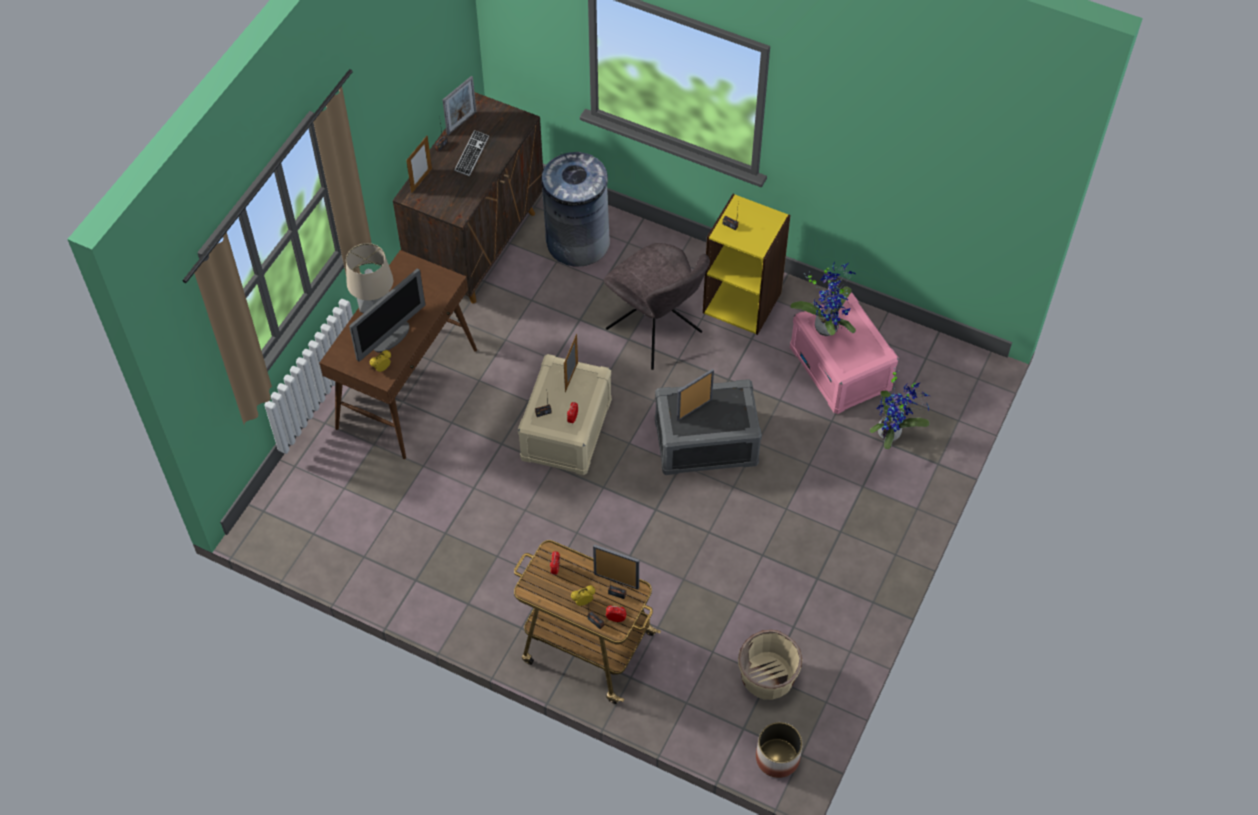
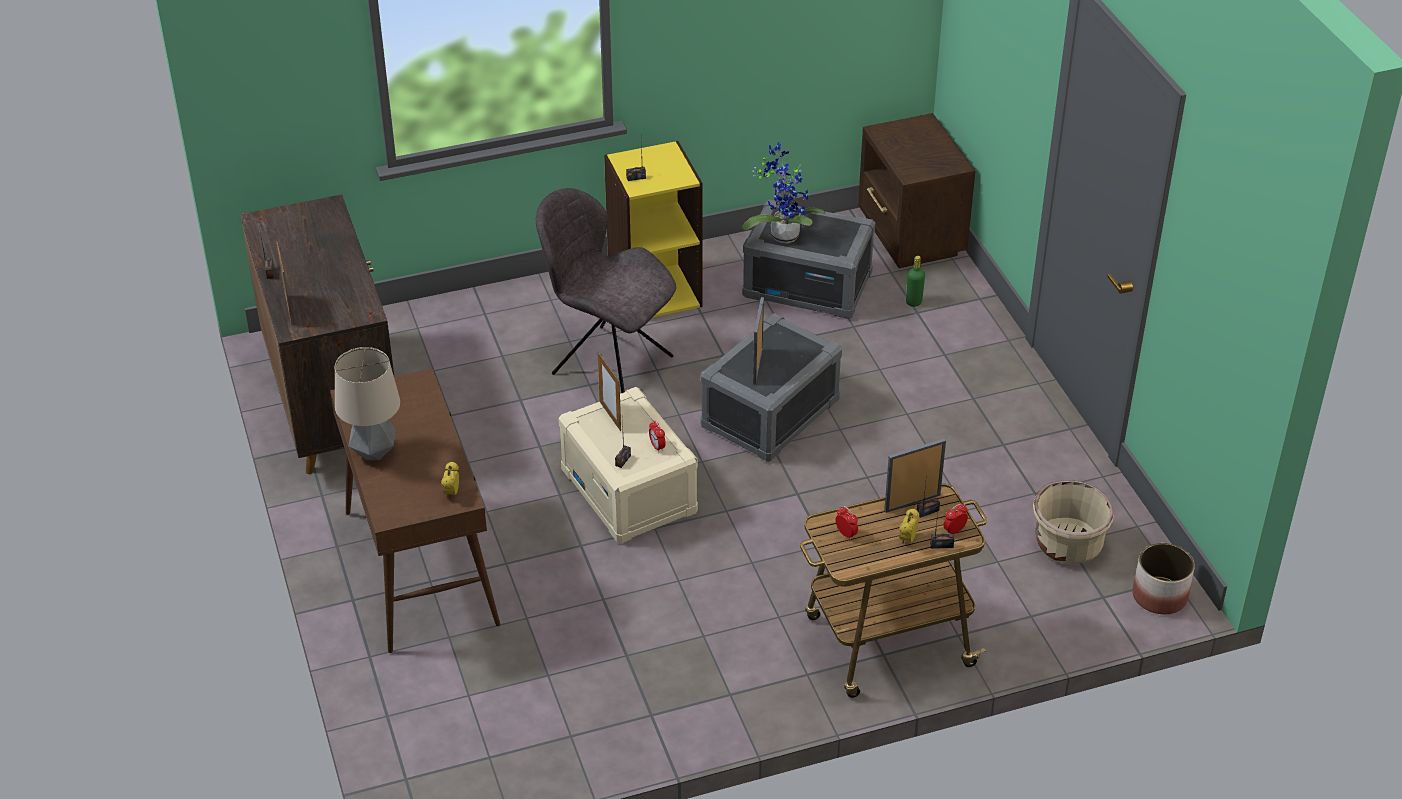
camera: 45 degrees left, 15 degrees down
monitor [349,268,426,362] -> none
picture frame [442,76,476,135] -> none
keyboard [454,130,489,176] -> none
grey trash can [541,152,610,267] -> none
grey chair [603,243,710,370] -> grey chair turned 150 degrees counterclockwise [536,188,676,393]
pink storage box [790,293,899,414] -> grey storage box [742,200,875,319]
potted plant [870,367,930,449] -> green bottle [906,256,925,307]
none -> brown nightstand [858,113,975,268]

